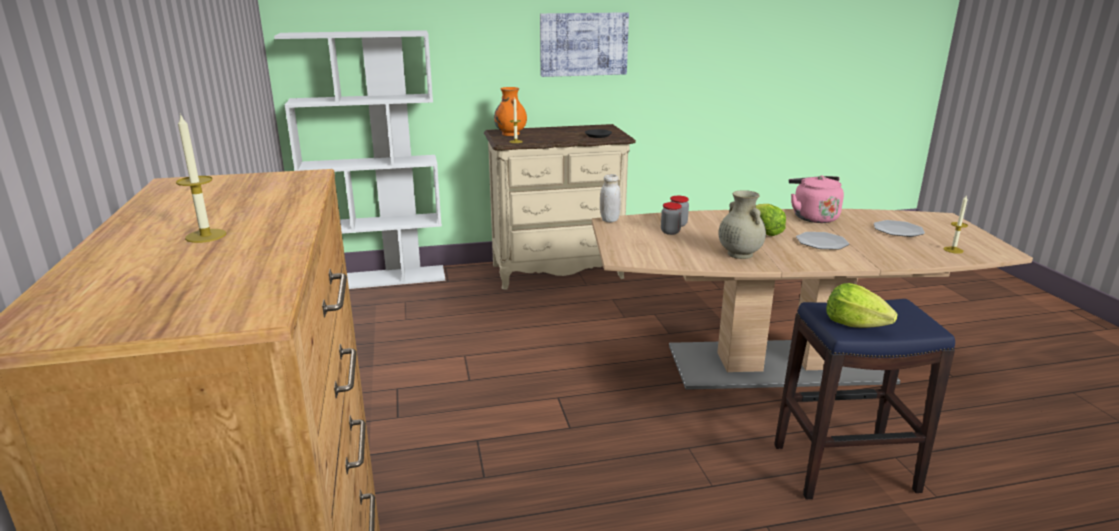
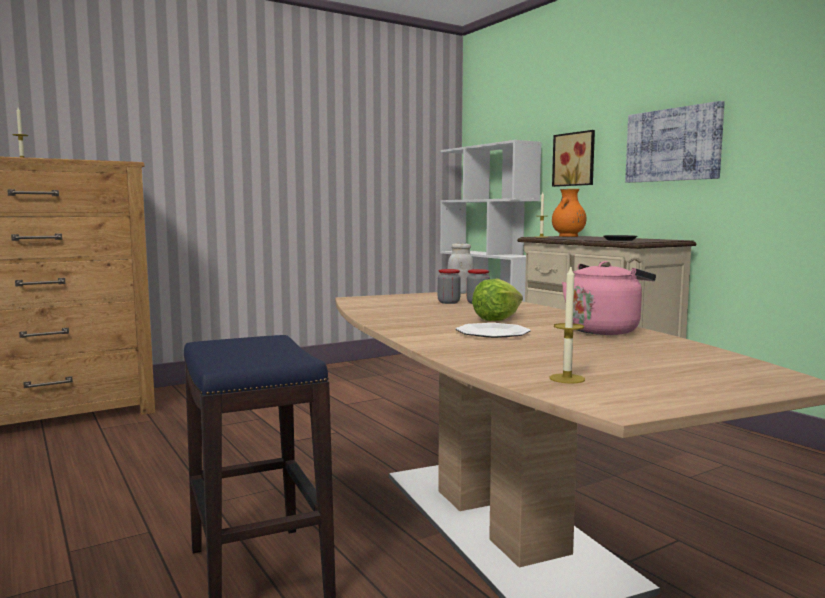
camera: 70 degrees right, 15 degrees down
beige vase [718,190,766,259] -> none
lettuce [826,283,898,328] -> none
plate [874,220,925,237] -> none
none -> picture [552,130,595,187]

